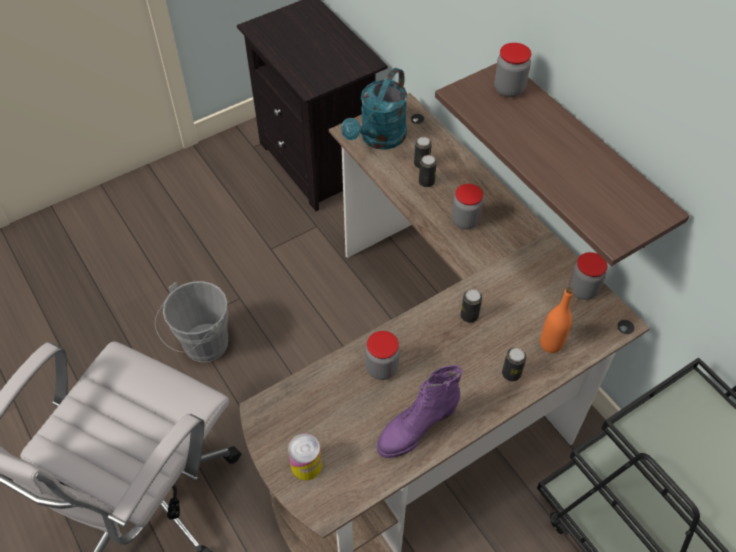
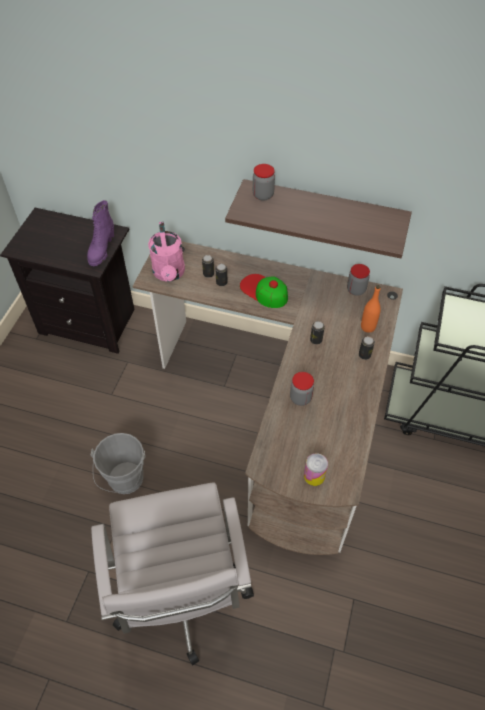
camera: 40 degrees left, 0 degrees up
turquoise watering can [341,68,407,150] -> pink watering can [148,222,185,282]
purple boot [377,365,463,458] -> purple boot moved to [87,200,114,266]
jar [452,184,483,229] -> cap [240,274,288,308]

